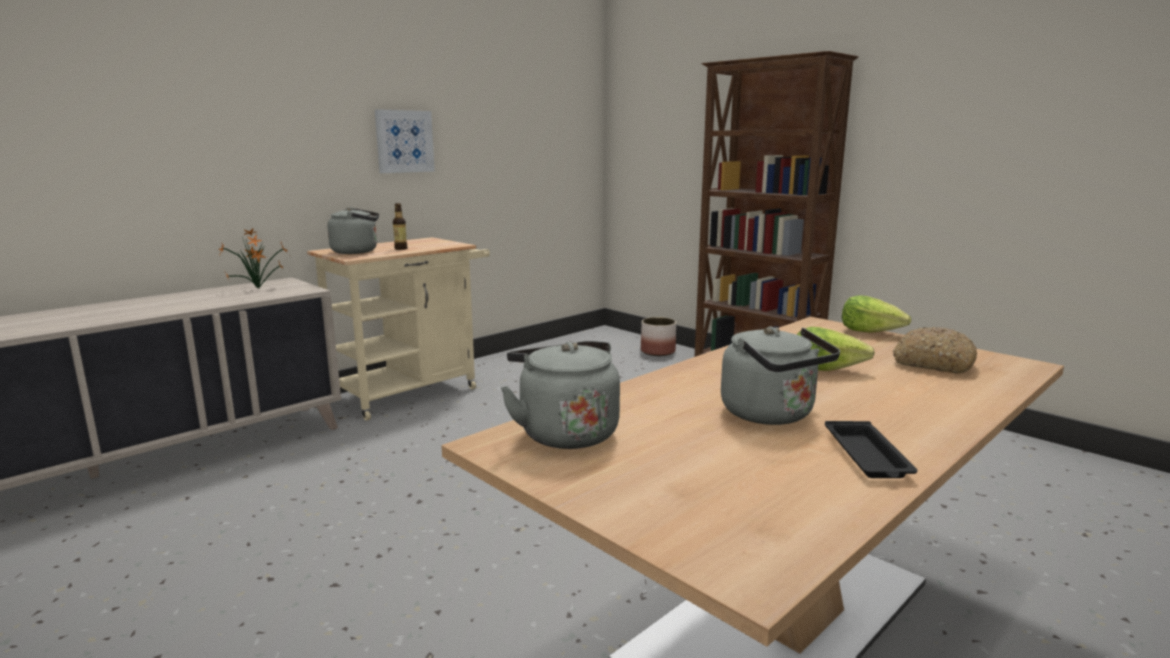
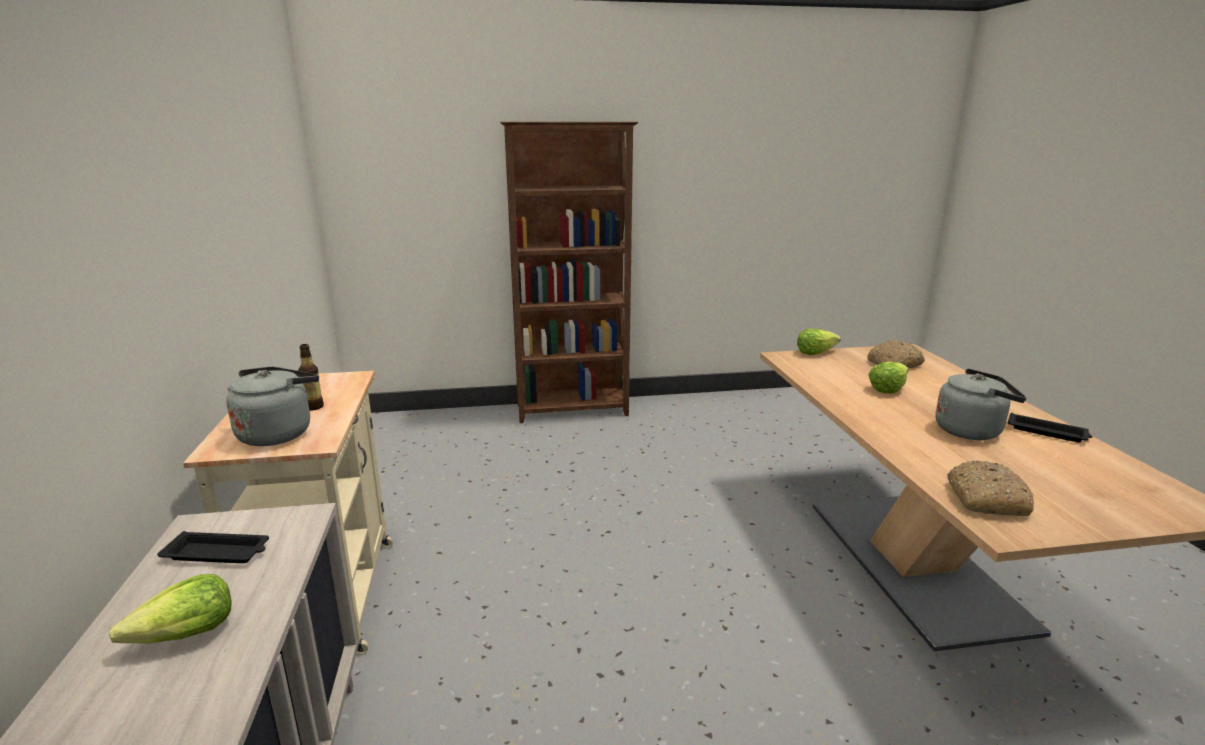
camera: 55 degrees left, 5 degrees up
potted plant [219,229,289,288] -> black tray [157,531,269,563]
picture [375,109,435,173] -> none
grey kettle [501,341,620,449] -> bread [947,460,1034,516]
planter [641,317,676,356] -> none
none -> lettuce [109,574,231,644]

